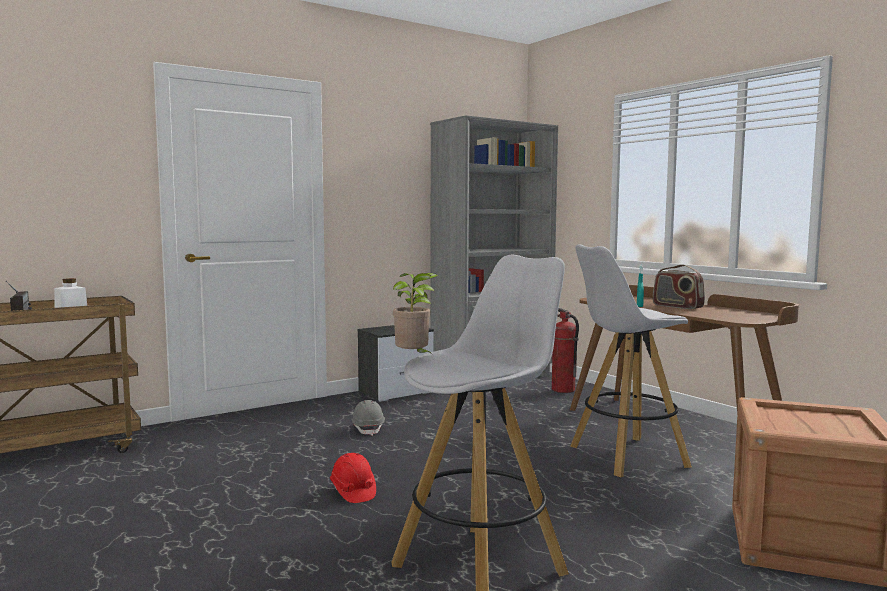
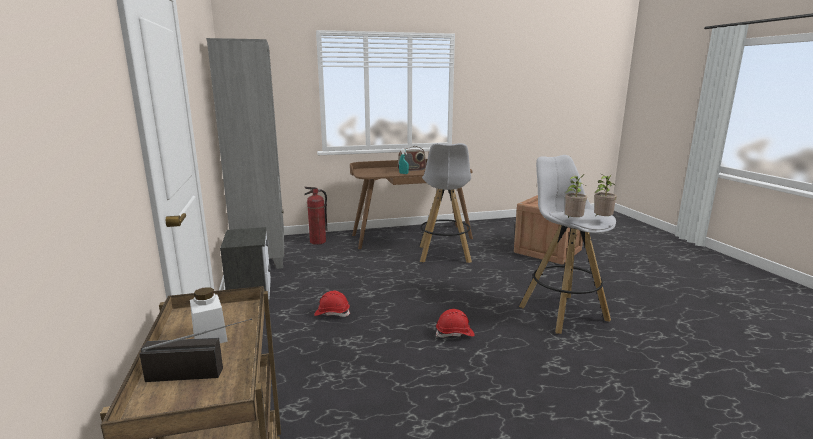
camera: 70 degrees left, 10 degrees up
grey hard hat [351,400,385,436] -> red hard hat [314,291,350,317]
none -> potted plant [594,173,617,217]

